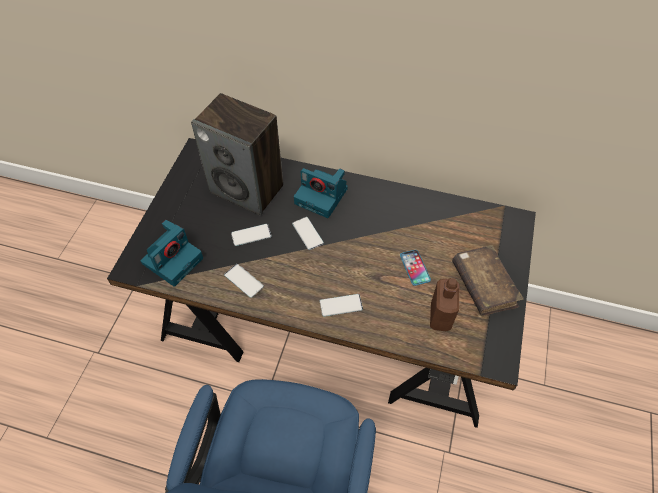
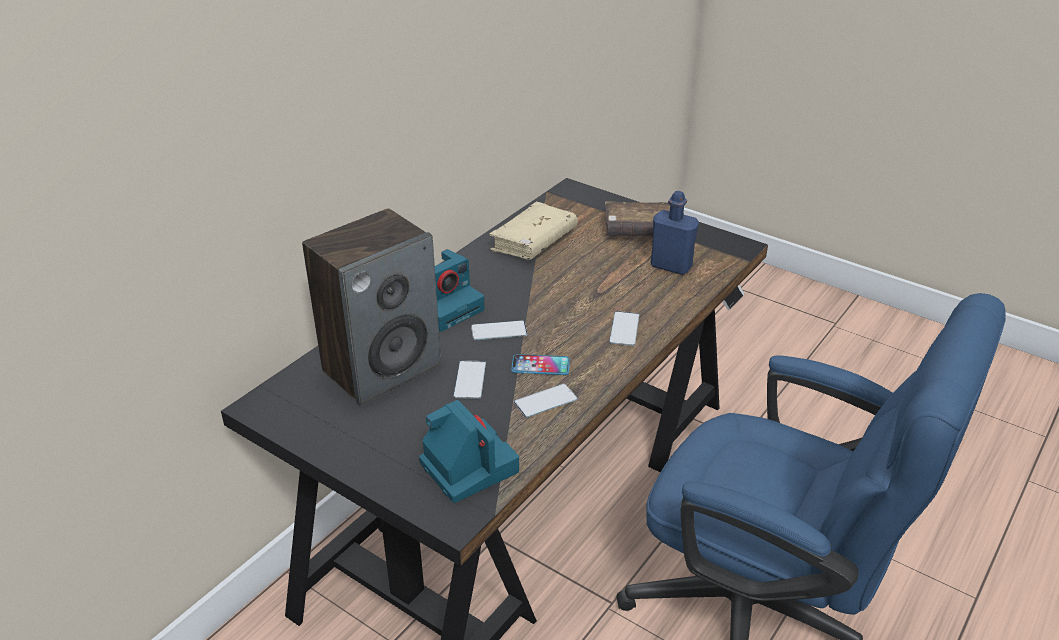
camera: 70 degrees left, 20 degrees down
phone [400,250,431,286] -> phone moved to [511,354,570,375]
brown bottle [430,278,459,331] -> blue bottle [651,191,699,275]
none -> beige book [489,202,577,260]

